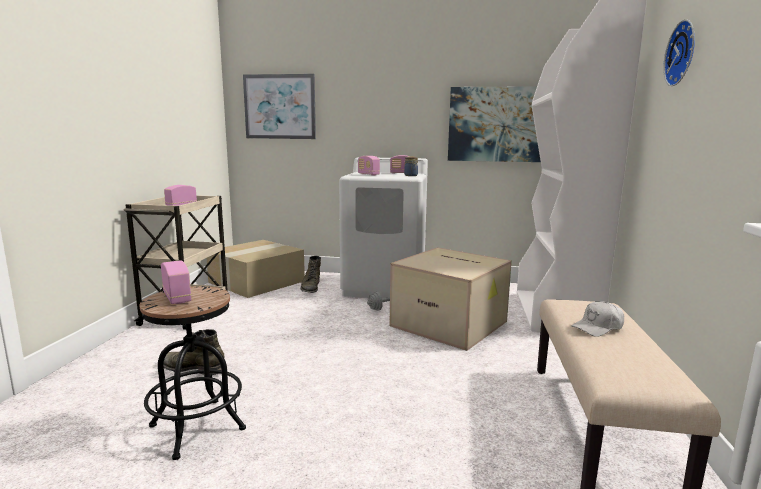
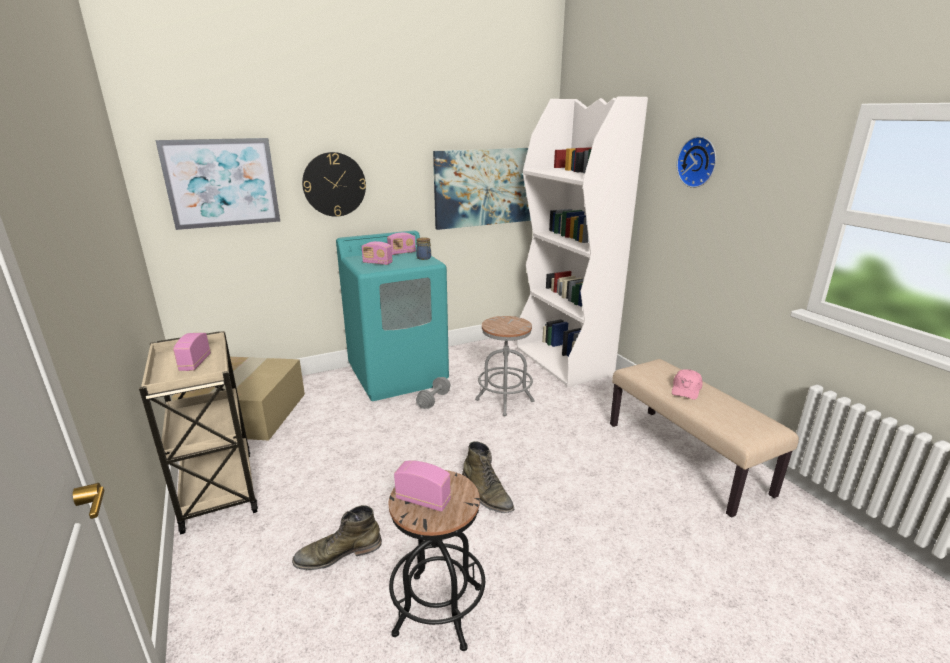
camera: 35 degrees left, 10 degrees up
green boot [300,256,321,293] -> green boot moved to [462,441,514,513]
white washing machine [339,157,428,298] -> turquoise washing machine [336,230,449,401]
cardboard box [389,247,512,351] -> grey stool [475,316,534,416]
white cap [572,301,624,337] -> pink cap [672,369,703,400]
none -> wall clock [302,152,366,217]

